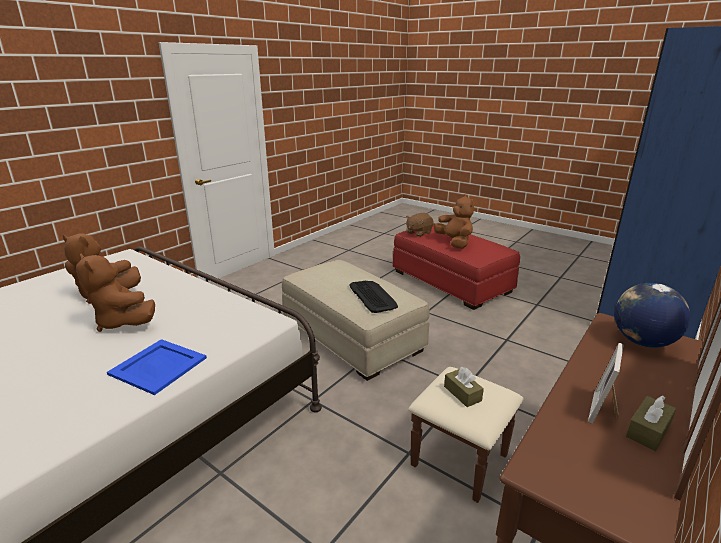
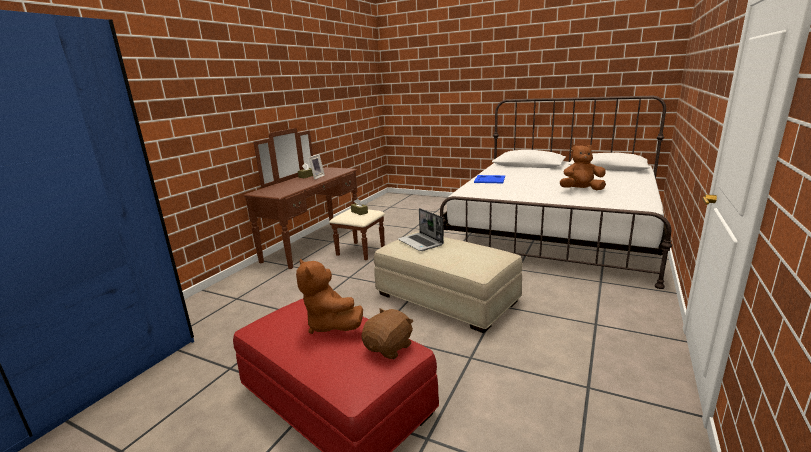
camera: 170 degrees right, 5 degrees down
brown plush toy [76,254,155,332] -> none
keyboard [349,281,398,313] -> laptop [398,208,444,251]
globe [614,283,691,348] -> none

